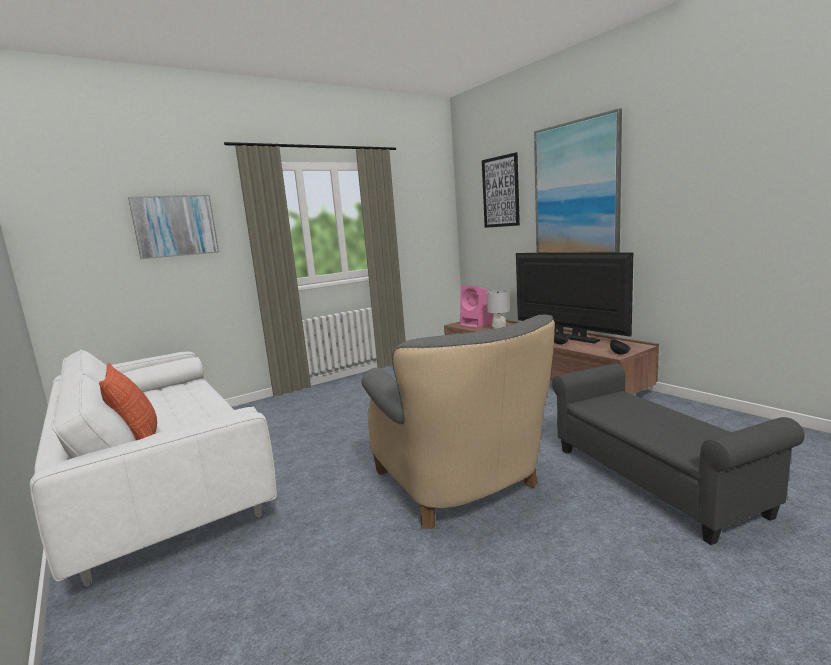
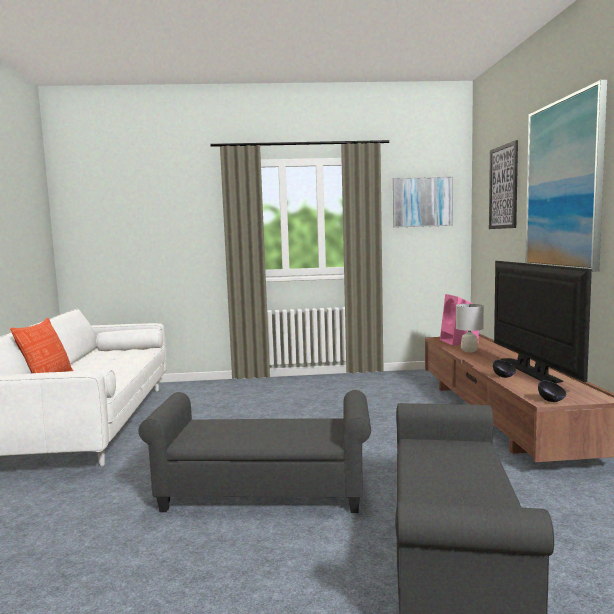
camera: 30 degrees right, 5 degrees down
picture [128,195,219,259] -> picture moved to [393,176,453,228]
grey armchair [362,315,555,528] -> grey ottoman [139,390,371,513]

